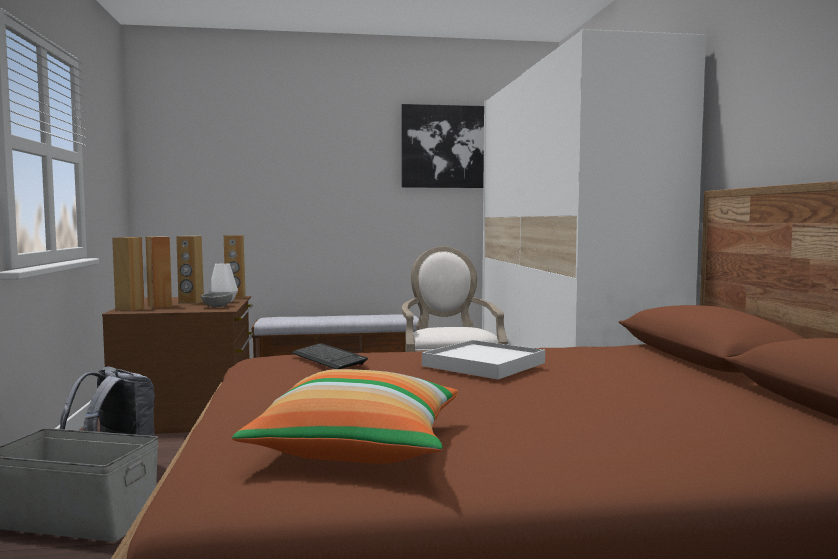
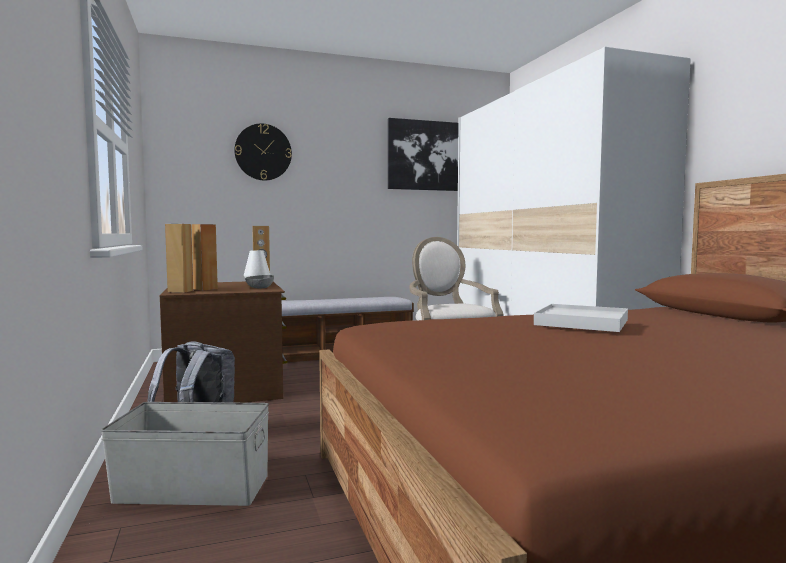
camera: 10 degrees left, 0 degrees up
brown speaker [176,236,204,304] -> none
pillow [232,369,458,464] -> none
keyboard [291,343,368,369] -> none
none -> wall clock [234,124,292,181]

